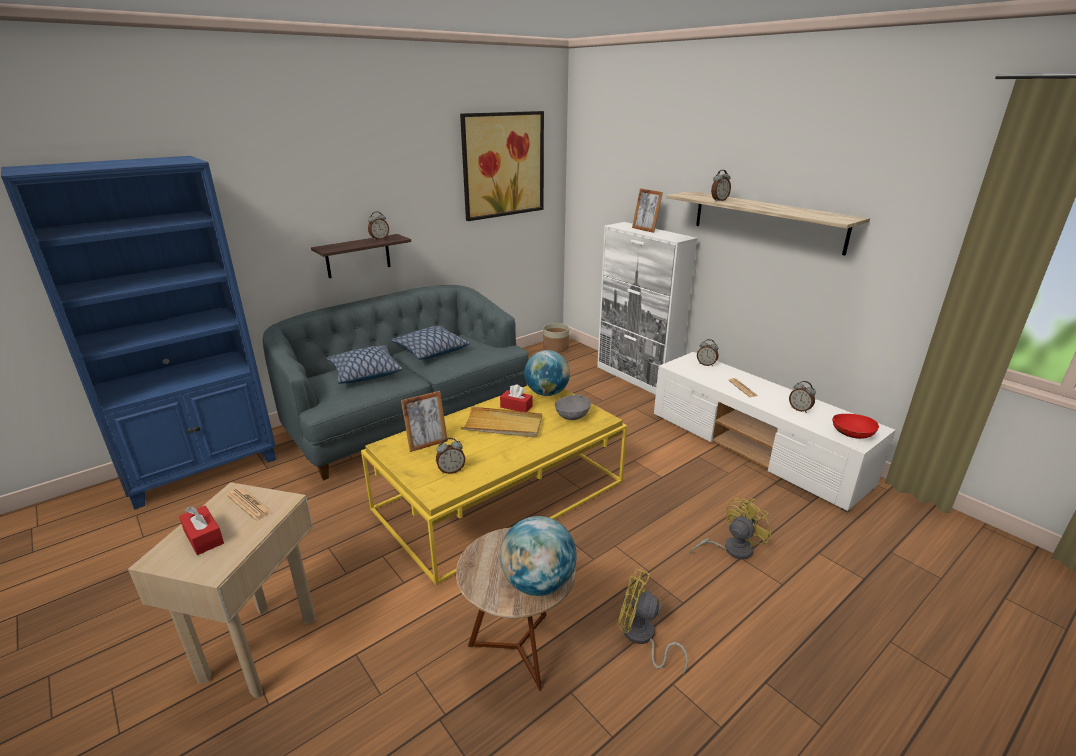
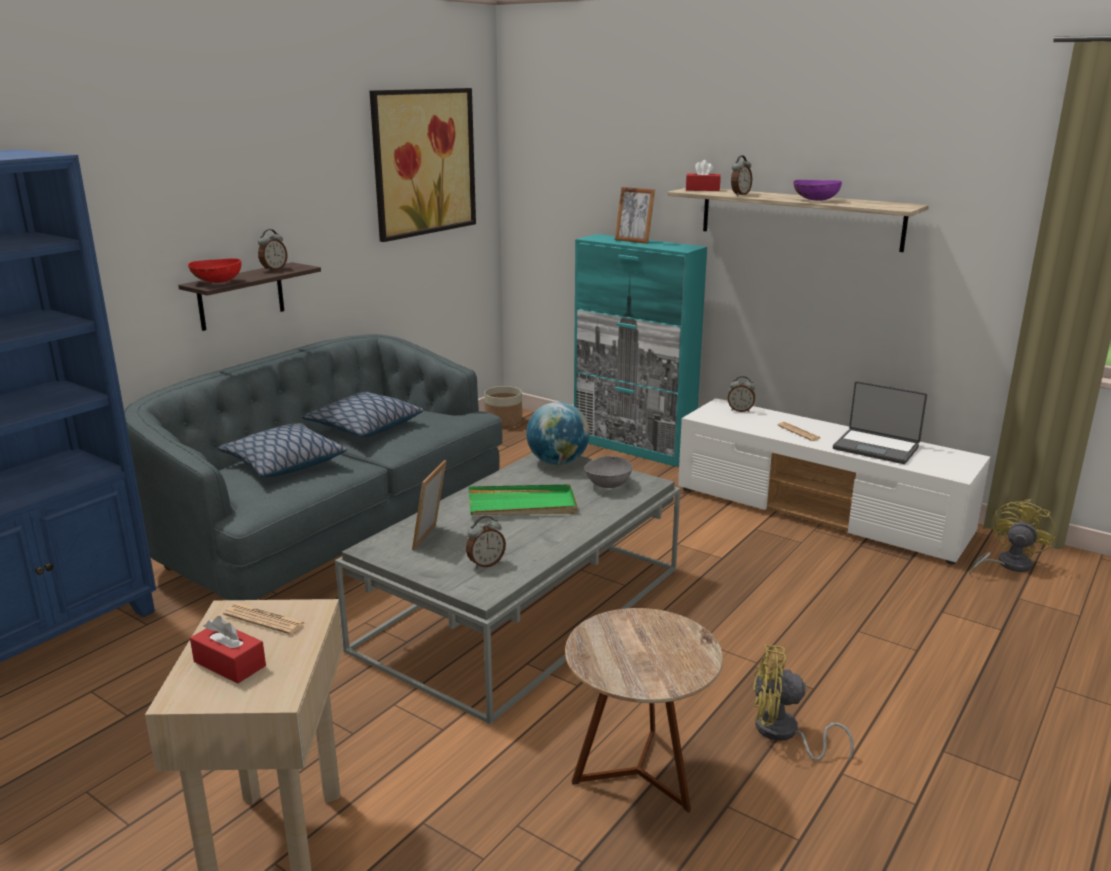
camera: 15 degrees left, 5 degrees down
yellow coffee table [361,386,627,585] -> grey coffee table [335,453,680,725]
picture frame [401,391,448,452] -> picture frame turned 150 degrees clockwise [412,460,446,550]
beige tray [461,406,542,438] -> green tray [468,484,577,515]
red tissue box [500,384,533,412] -> red tissue box moved to [686,160,721,191]
globe [500,516,577,596] -> none
white cabinet [597,222,698,395] -> turquoise cabinet [574,234,707,467]
yellow fan [690,497,772,559] -> yellow fan moved to [970,499,1056,574]
alarm clock [789,381,816,413] -> laptop [833,381,927,464]
red bowl [832,414,879,439] -> red bowl moved to [188,258,241,283]
none -> purple bowl [793,180,842,201]

